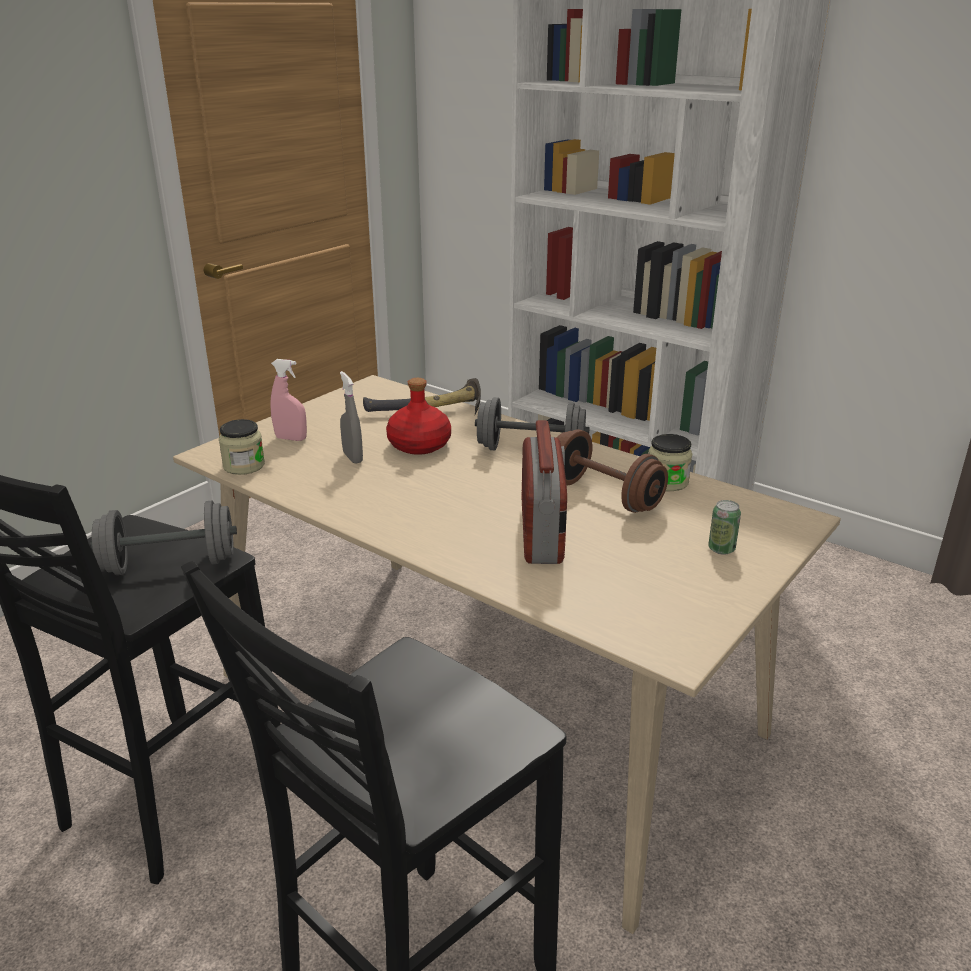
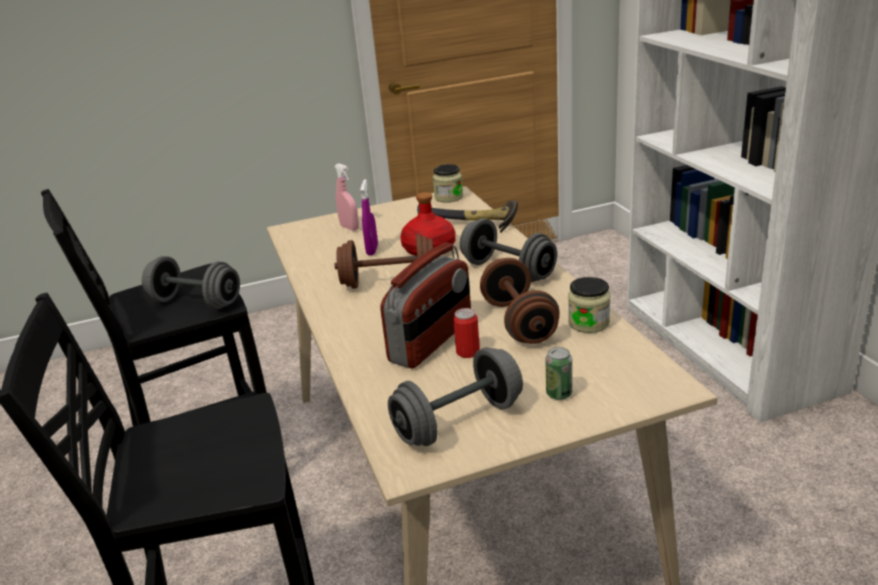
camera: 35 degrees right, 0 degrees up
jar [219,419,265,475] -> jar moved to [433,164,463,203]
grey spray bottle [340,371,363,464] -> purple spray bottle [360,179,378,255]
none -> brown dumbbell [335,234,433,289]
none -> grey dumbbell [388,347,523,446]
none -> can [453,308,480,358]

